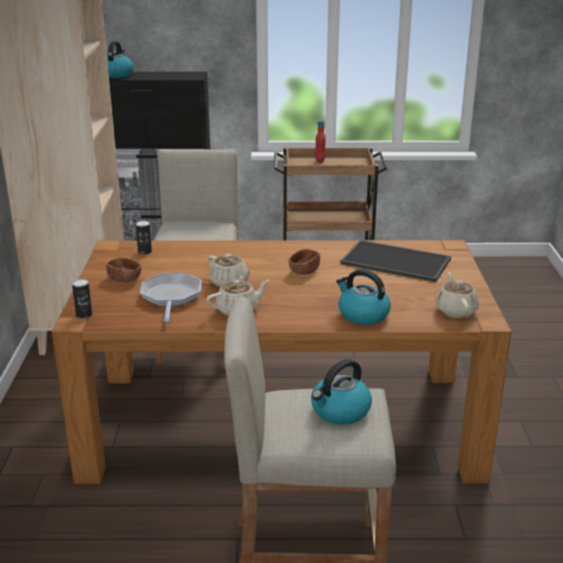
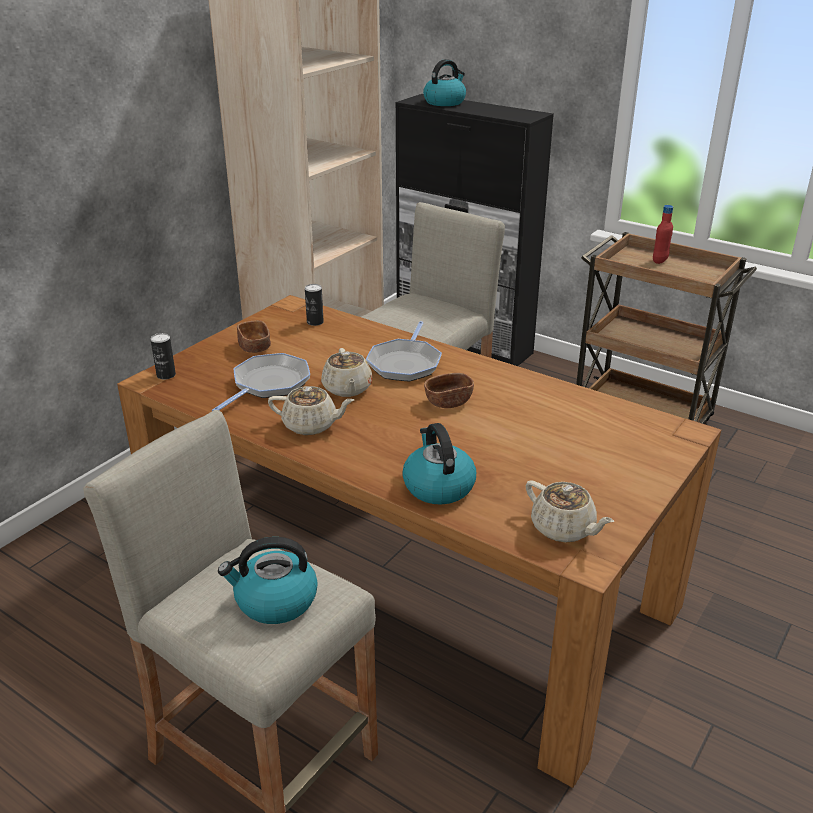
camera: 35 degrees right, 5 degrees up
tray [340,240,451,282] -> none
beige teapot [436,272,479,318] -> beige teapot turned 105 degrees clockwise [526,480,614,543]
none -> frying pan [366,321,442,382]

